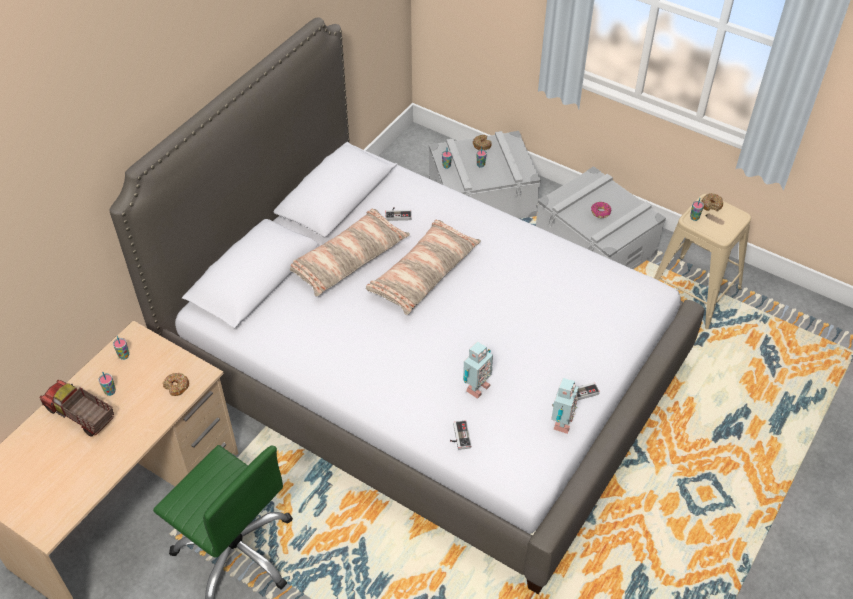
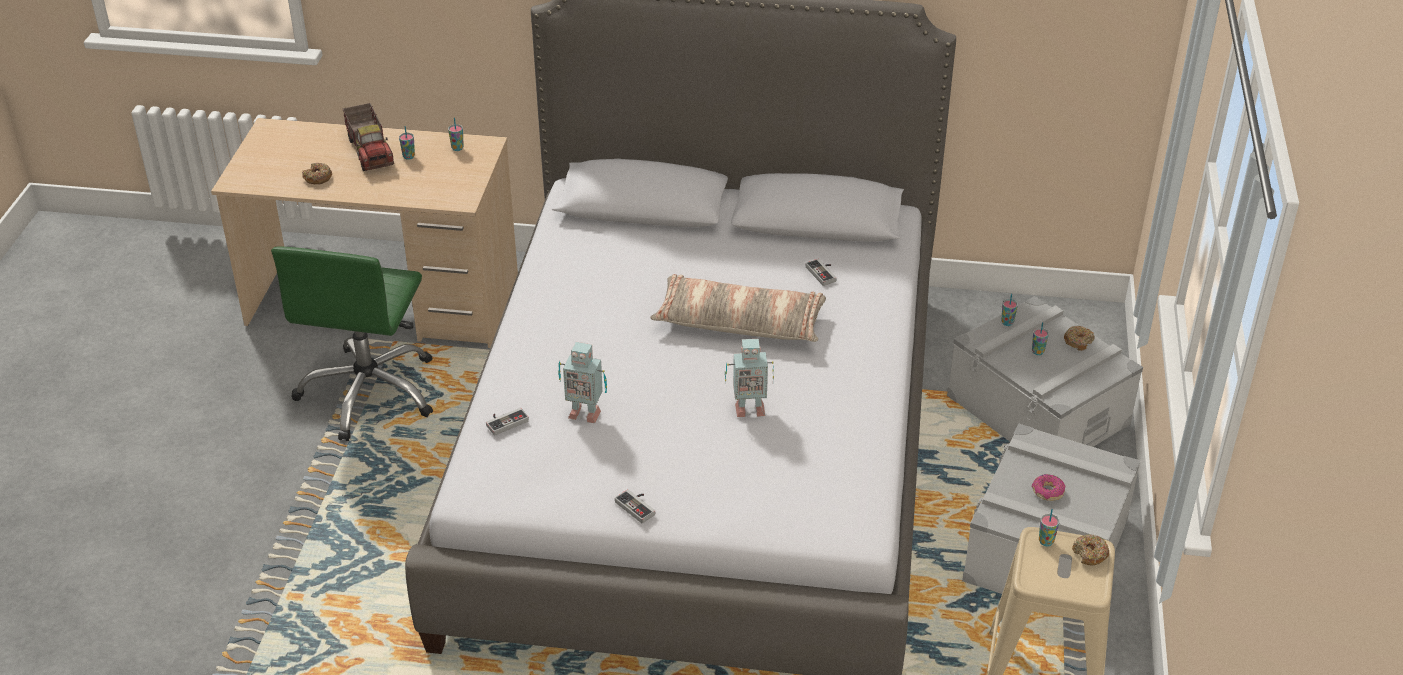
camera: 65 degrees right, 10 degrees down
toy truck [40,380,114,437] -> toy truck turned 150 degrees clockwise [343,103,394,171]
donut [163,373,189,396] -> donut moved to [302,163,332,184]
pillow [290,209,410,296] -> none
toy robot [551,378,579,434] -> toy robot moved to [725,339,774,417]

